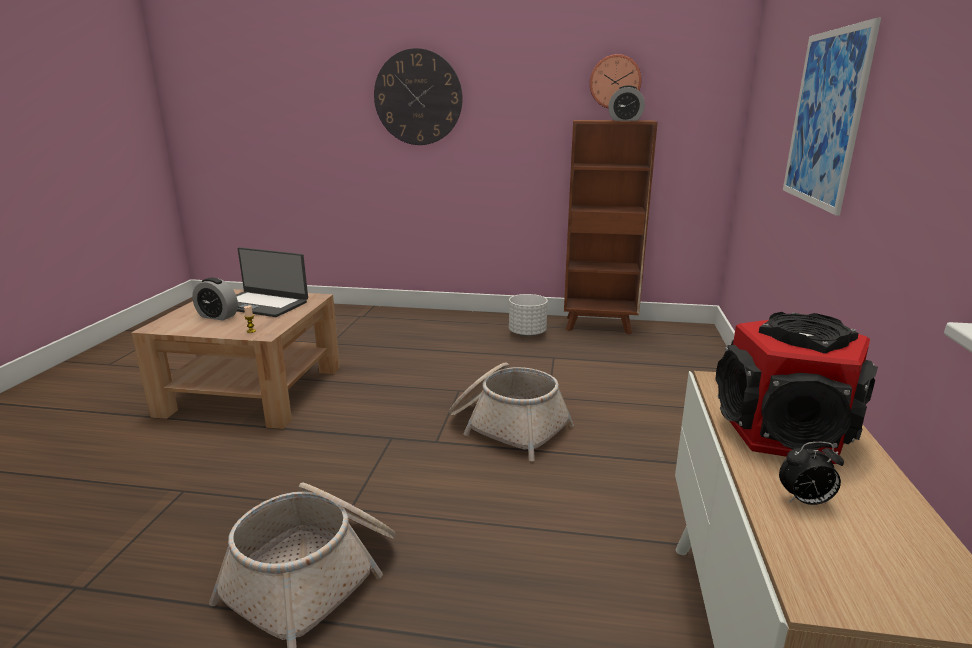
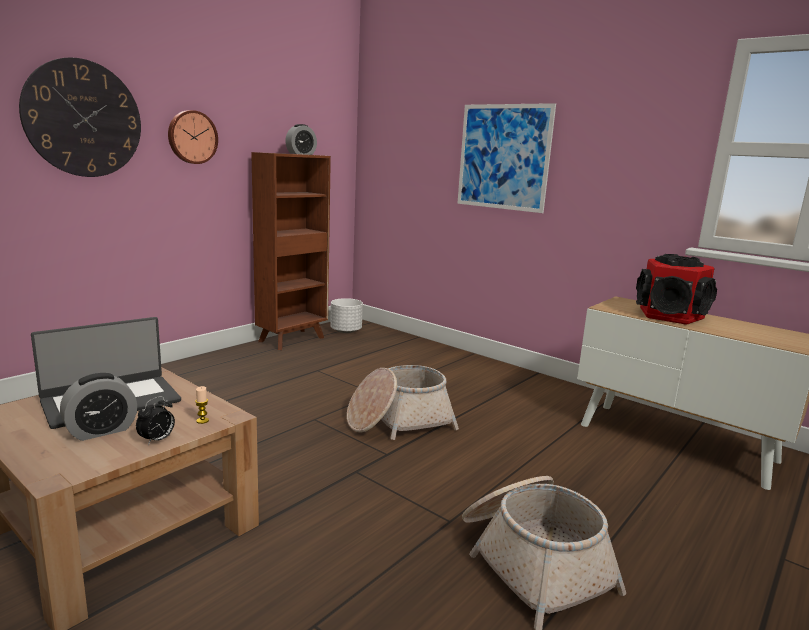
camera: 60 degrees left, 5 degrees down
white planter [509,294,548,337] -> white planter moved to [330,298,363,333]
wall clock [590,54,642,108] -> wall clock moved to [168,110,218,164]
alarm clock [779,442,844,505] -> alarm clock moved to [136,396,175,445]

